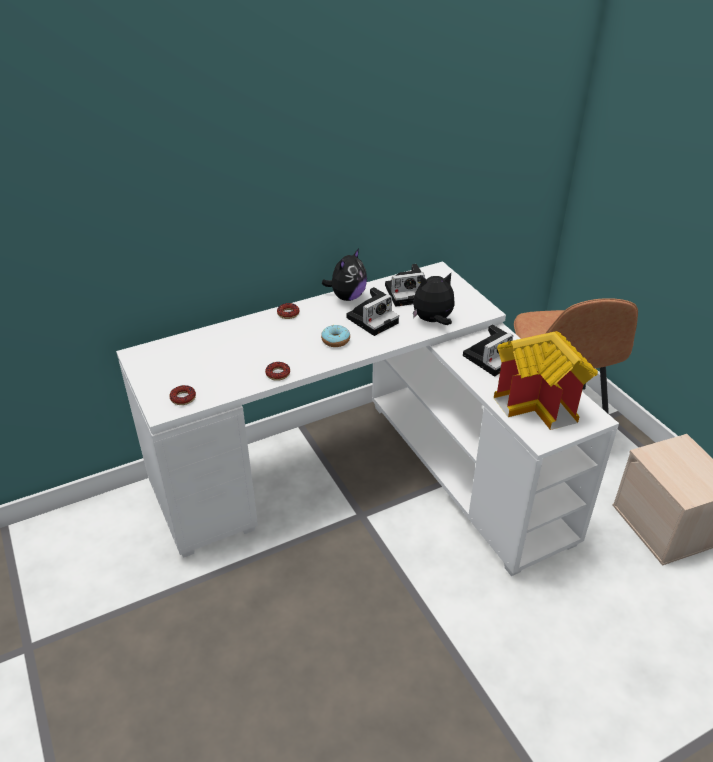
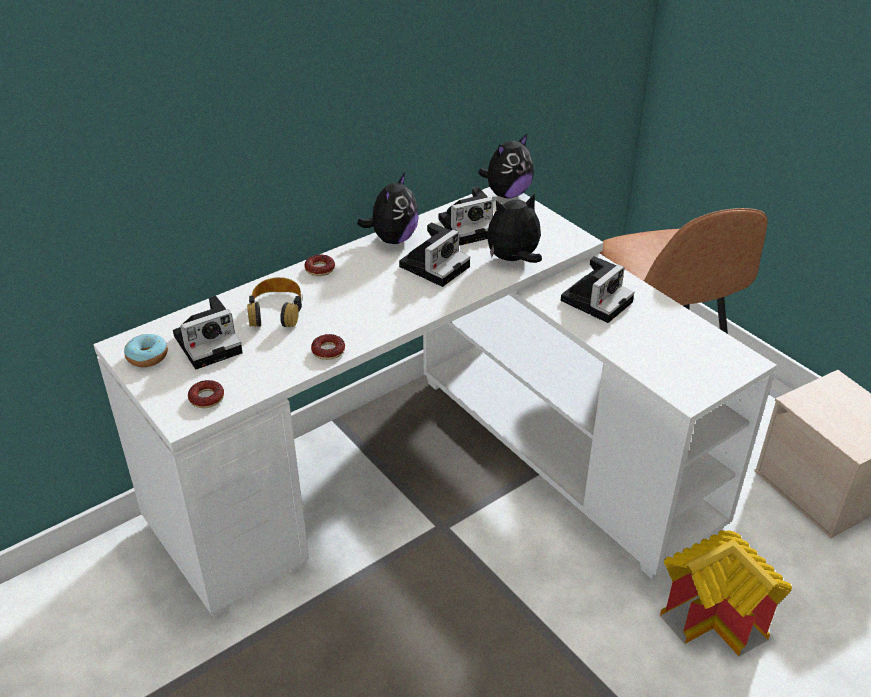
camera: 10 degrees left, 0 degrees up
donut [321,325,350,347] -> donut moved to [124,334,168,367]
toy house [494,331,598,430] -> toy house moved to [660,530,792,656]
none -> camera [173,296,243,369]
none -> headphones [247,277,303,327]
none -> plush toy [478,133,534,198]

